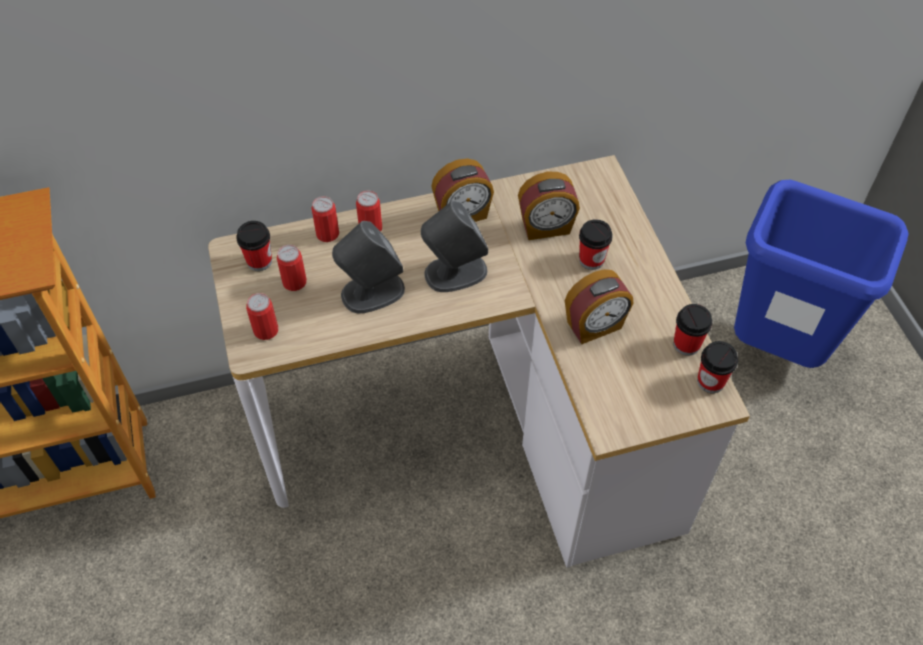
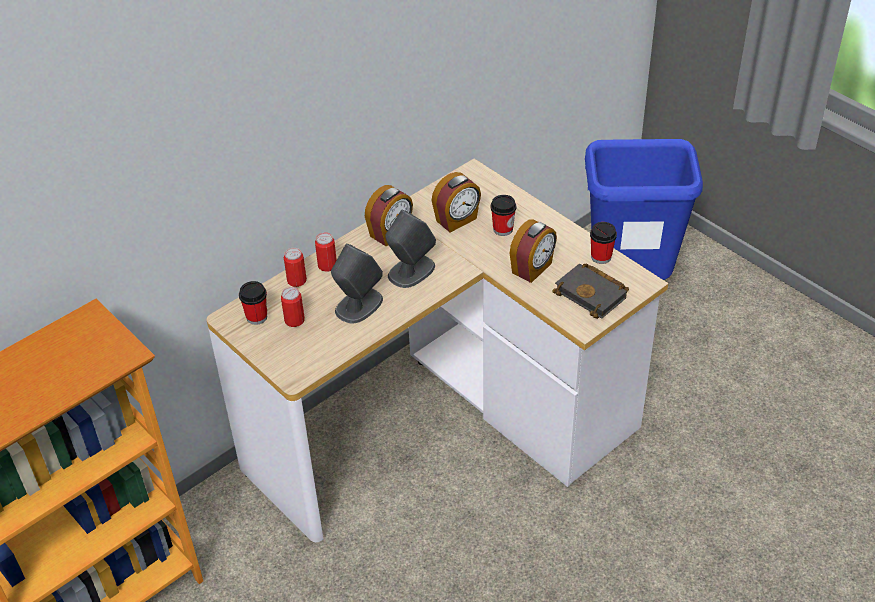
camera: 25 degrees left, 10 degrees down
can [246,293,278,340] -> none
cup [697,341,738,393] -> none
none -> black book [553,263,629,319]

